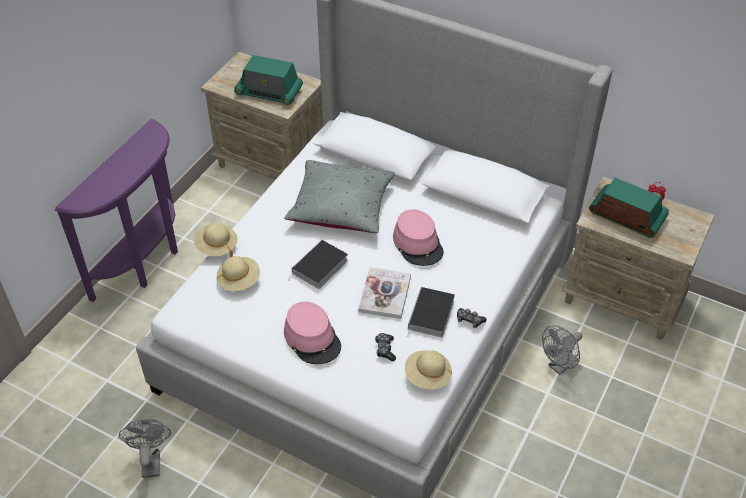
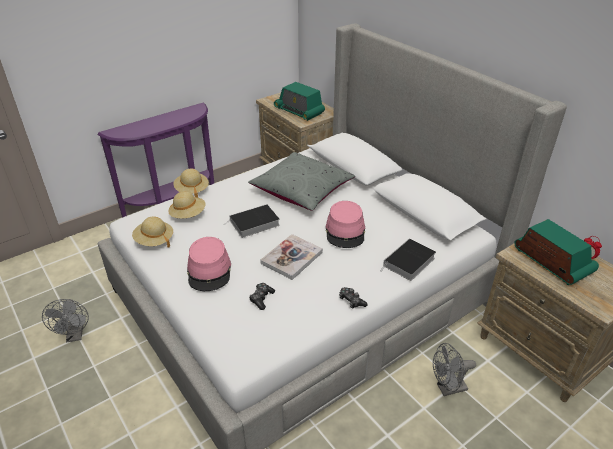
camera: 25 degrees right, 10 degrees down
grey fan [119,419,171,478] -> grey fan turned 150 degrees clockwise [42,299,89,342]
beige hat [405,350,452,389] -> beige hat moved to [132,216,173,248]
book [408,287,455,337] -> book moved to [380,239,436,281]

